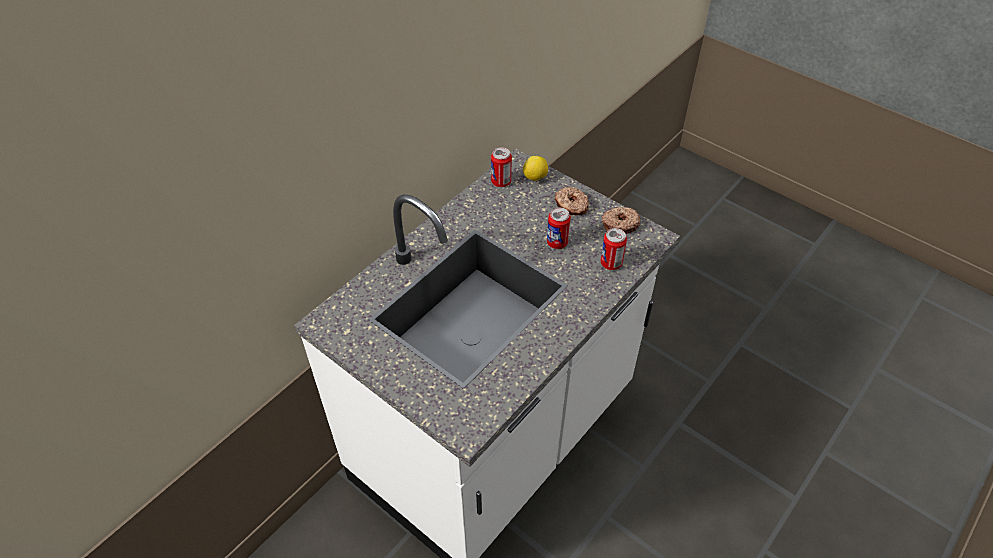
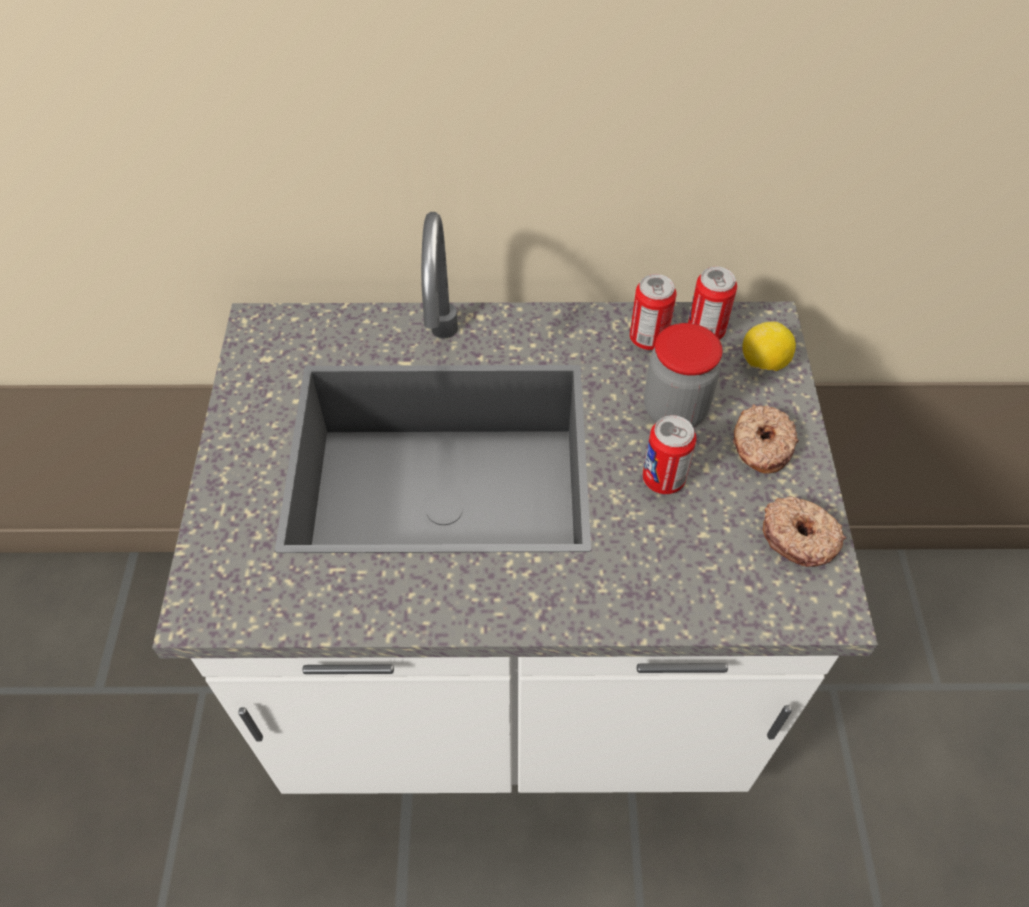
camera: 50 degrees right, 5 degrees up
can [600,228,627,270] -> can moved to [630,274,677,350]
none -> jar [644,323,723,427]

